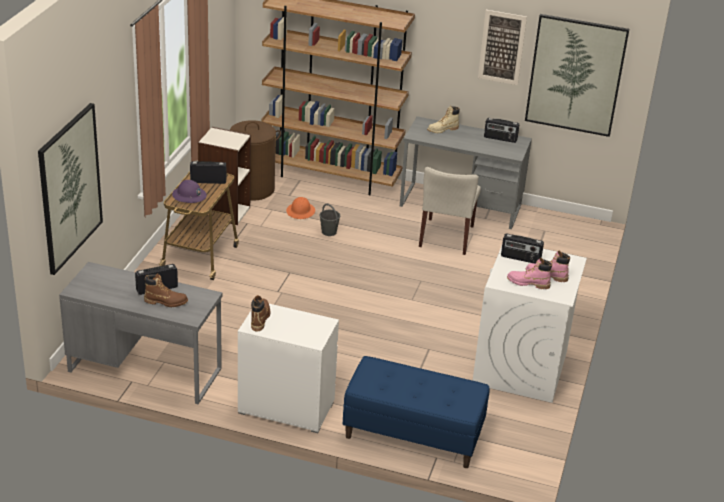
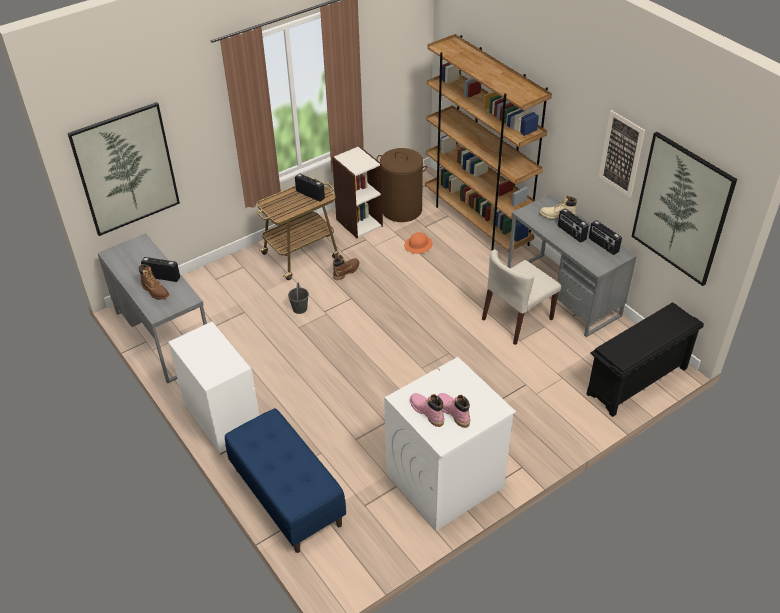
camera: 40 degrees right, 10 degrees up
purple hard hat [172,180,207,203] -> none
brown boot [251,295,270,332] -> brown boot moved to [333,255,359,280]
grey bucket [319,204,340,236] -> grey bucket moved to [288,283,309,314]
radio [501,234,544,264] -> radio moved to [558,208,589,243]
none -> black shoe rack [587,302,704,417]

